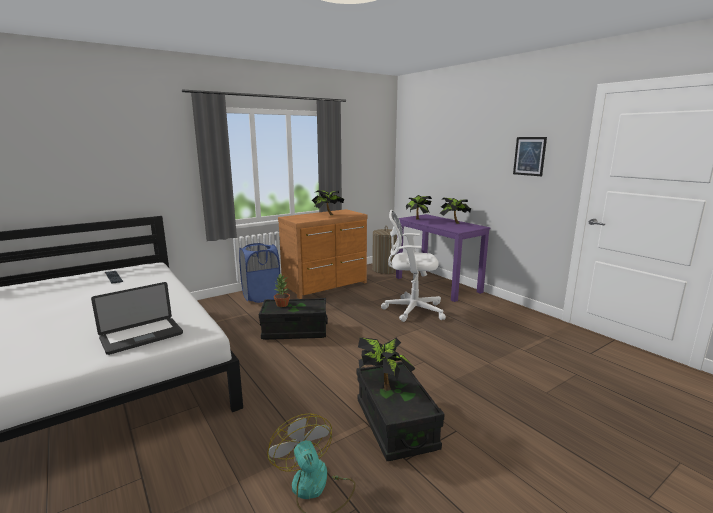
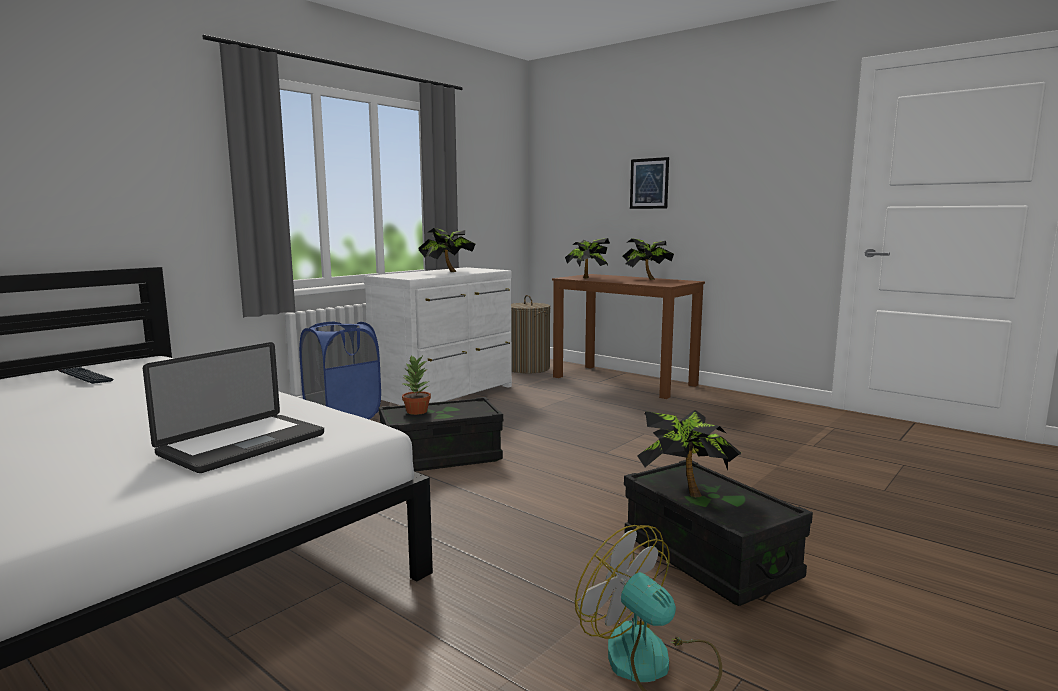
camera: 15 degrees left, 5 degrees down
brown dresser [278,209,368,299] -> white dresser [364,267,512,405]
white office chair [381,210,446,322] -> none
purple desk [396,214,490,302] -> brown desk [552,274,705,399]
picture [513,137,547,176] -> picture moved to [630,157,669,209]

